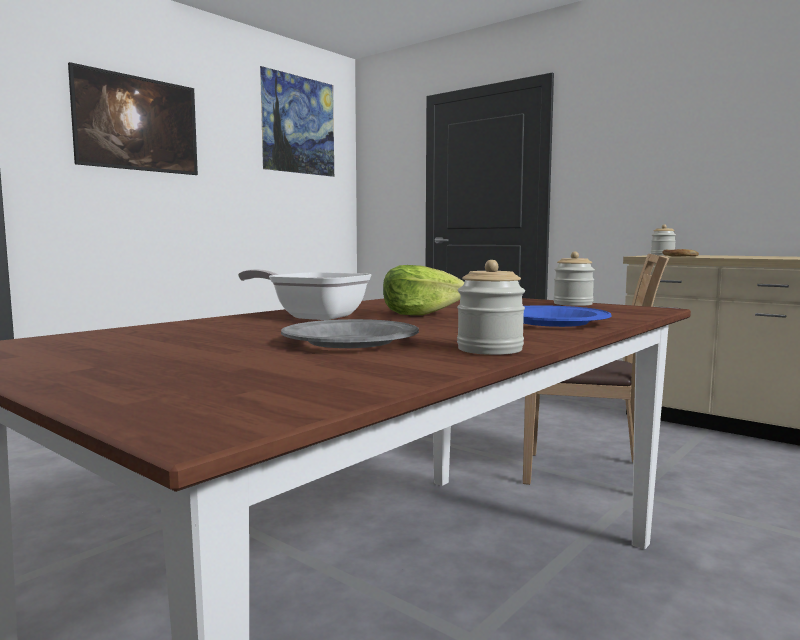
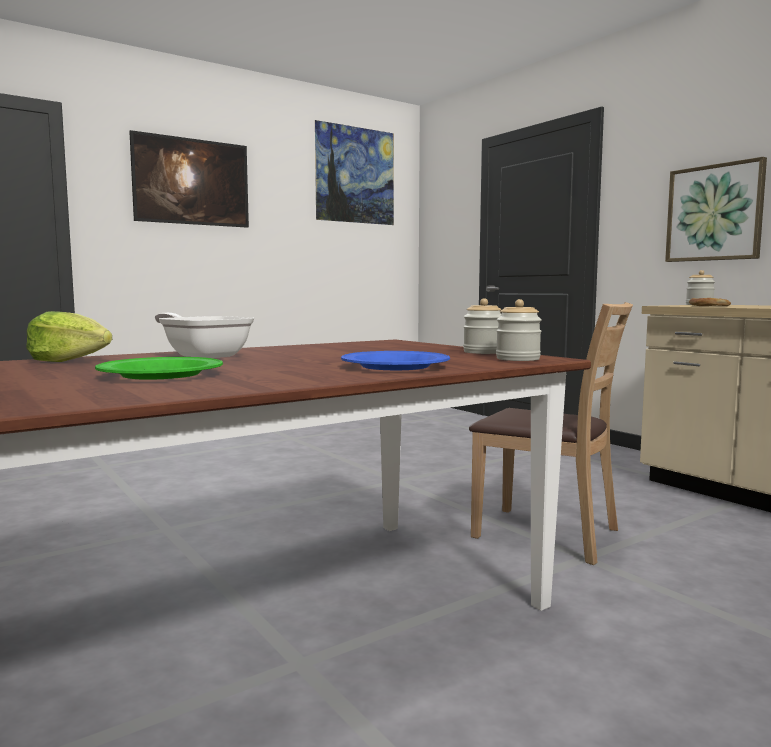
camera: 15 degrees right, 0 degrees up
grey plate [281,319,419,348] -> green plate [95,357,223,380]
lettuce [383,265,464,315] -> lettuce moved to [26,311,112,362]
jar [457,260,525,355] -> jar moved to [496,299,542,361]
none -> picture [665,157,767,262]

